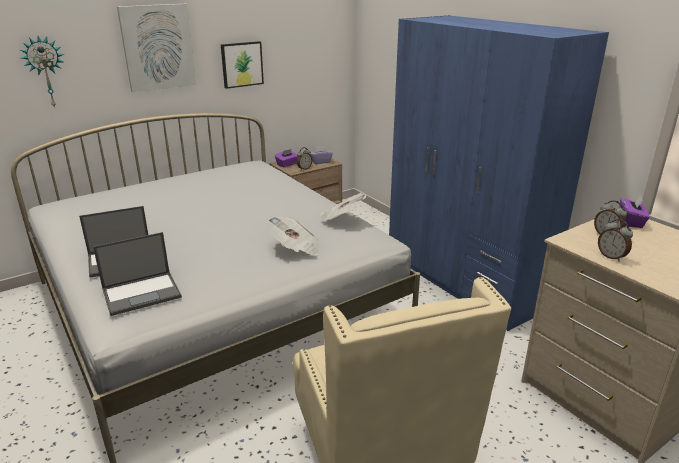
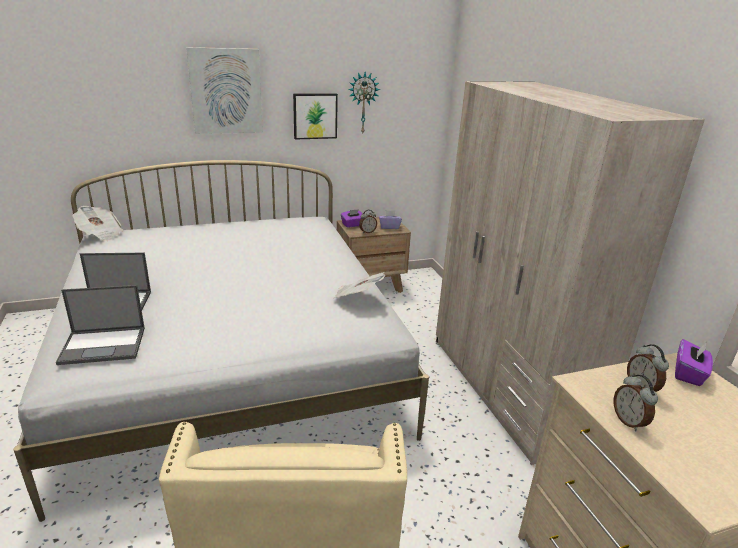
camera: 15 degrees right, 0 degrees up
wall clock [21,36,64,109] -> wall clock moved to [348,72,380,135]
newspaper [268,216,319,256] -> newspaper moved to [72,206,123,241]
blue wardrobe [389,15,609,331] -> beige wardrobe [436,81,705,465]

